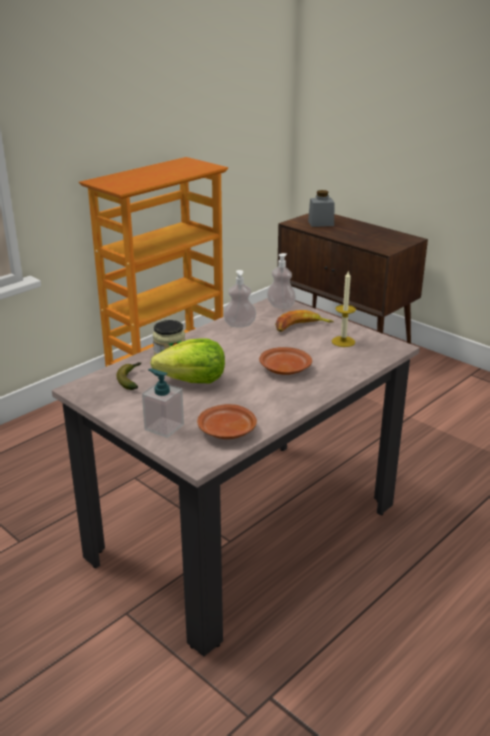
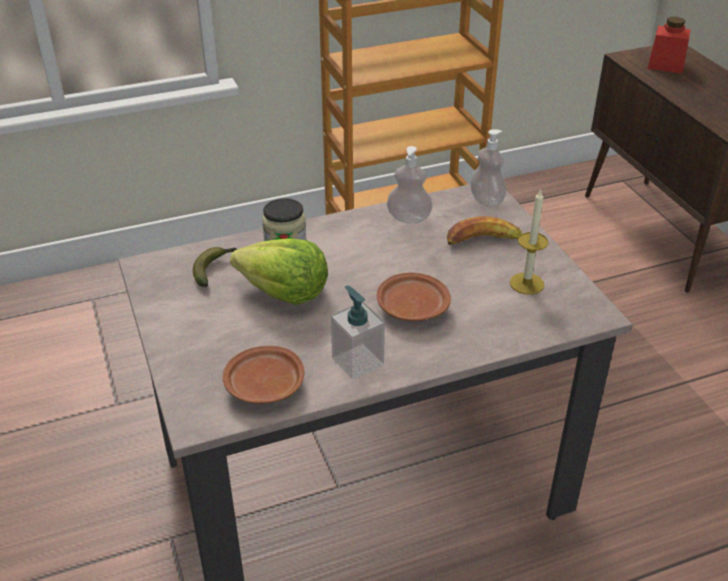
camera: 25 degrees right, 10 degrees up
soap dispenser [142,369,184,438] -> soap dispenser moved to [331,285,385,379]
grey jar [308,190,334,227] -> red jar [648,17,690,73]

